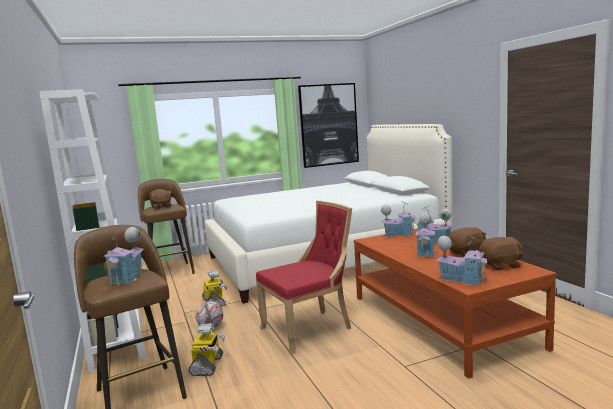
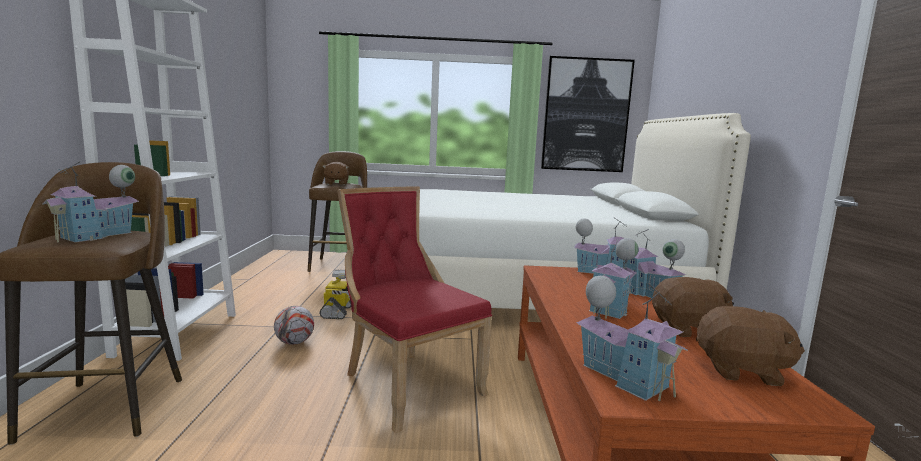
camera: 20 degrees right, 0 degrees up
toy robot [188,323,225,376] -> none
red chair [256,201,352,355] -> red chair turned 120 degrees counterclockwise [337,187,492,433]

